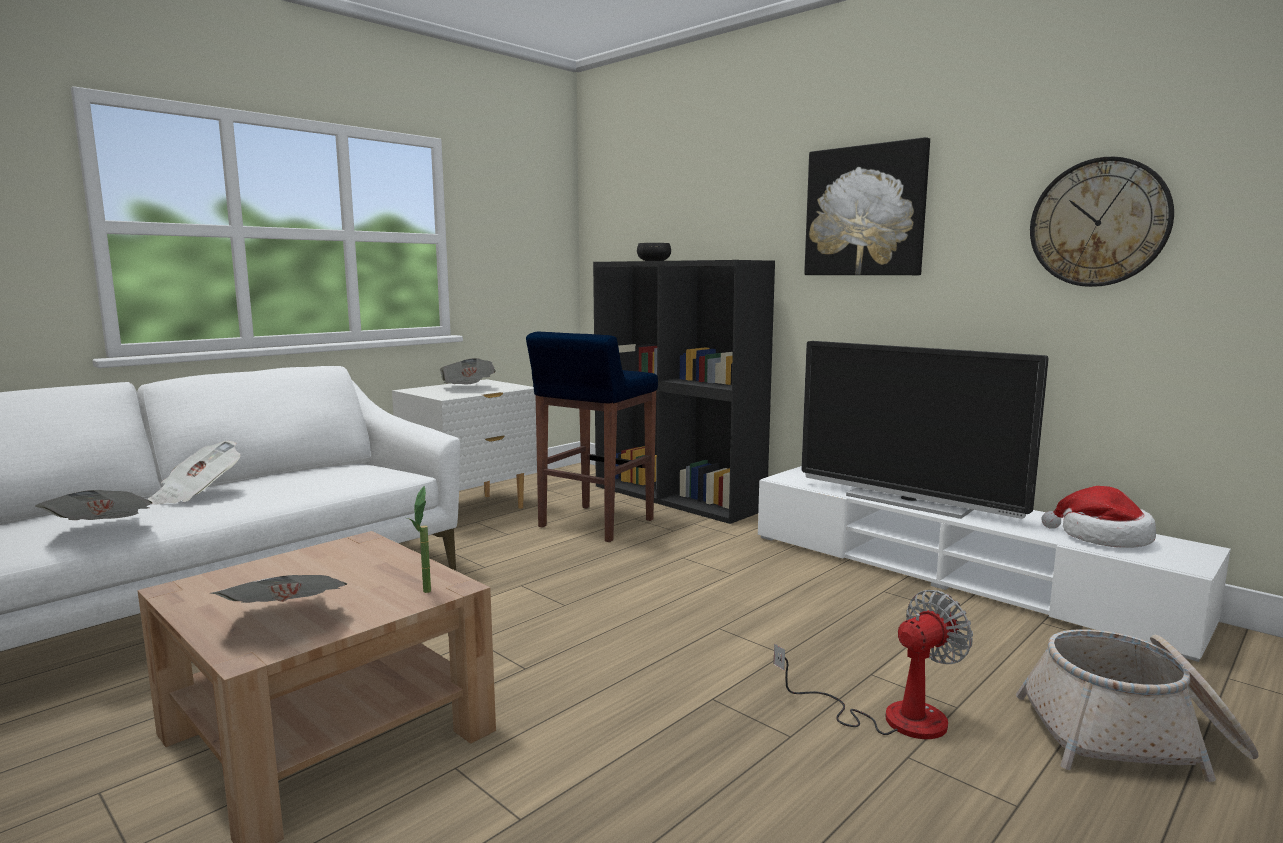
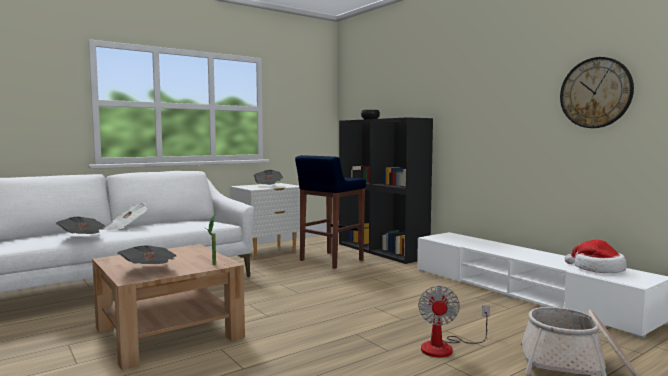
camera: 10 degrees right, 5 degrees down
fan [774,590,973,739] -> fan turned 120 degrees clockwise [418,286,490,358]
television [801,341,1049,519] -> none
picture [804,137,930,275] -> none

